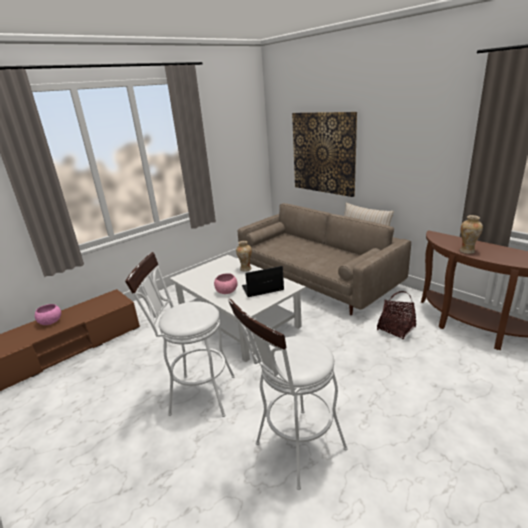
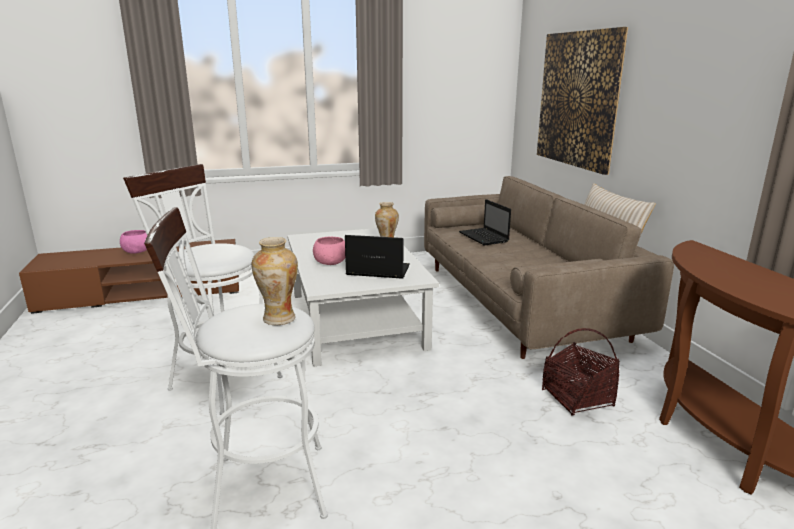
camera: 25 degrees right, 5 degrees down
vase [460,215,483,254] -> vase moved to [252,237,298,325]
none -> laptop [459,199,511,245]

